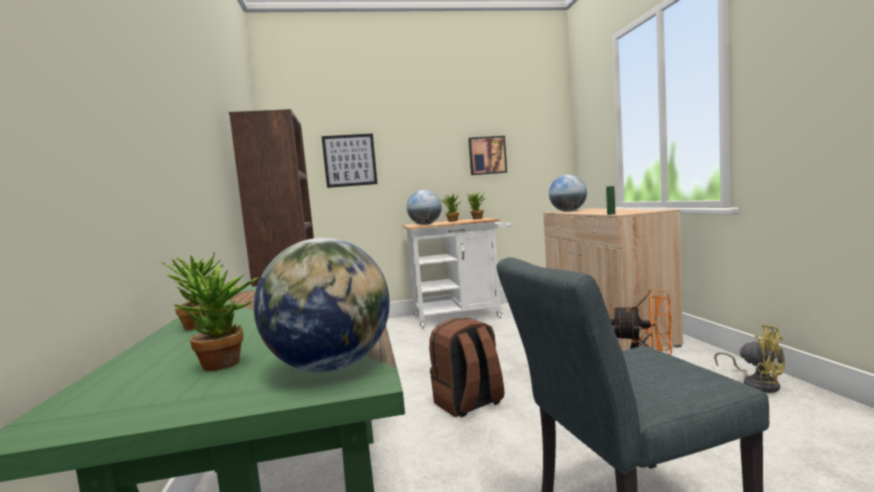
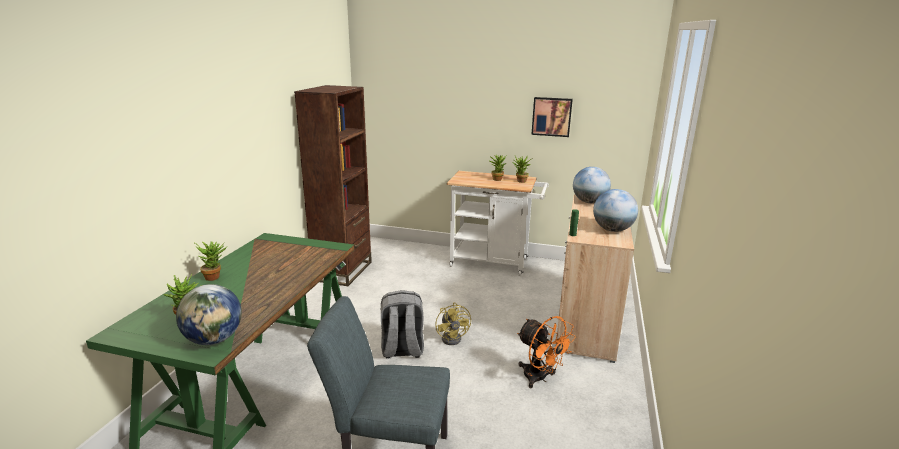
camera: 25 degrees right, 15 degrees up
picture [322,134,378,188] -> none
globe [407,190,442,225] -> globe moved to [593,189,638,232]
brown backpack [429,317,504,417] -> grey backpack [381,290,424,359]
yellow fan [714,324,785,393] -> yellow fan moved to [435,302,471,345]

